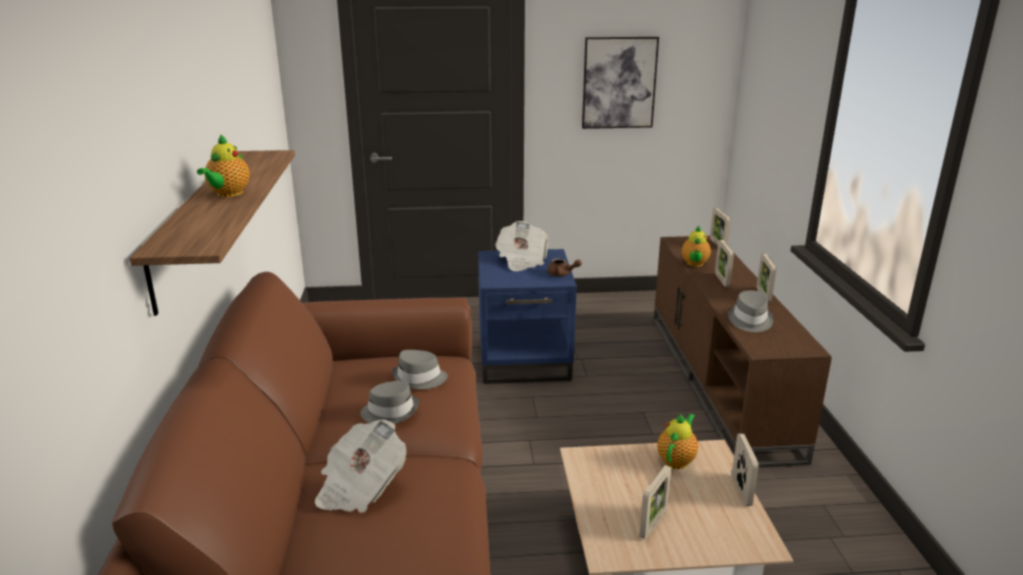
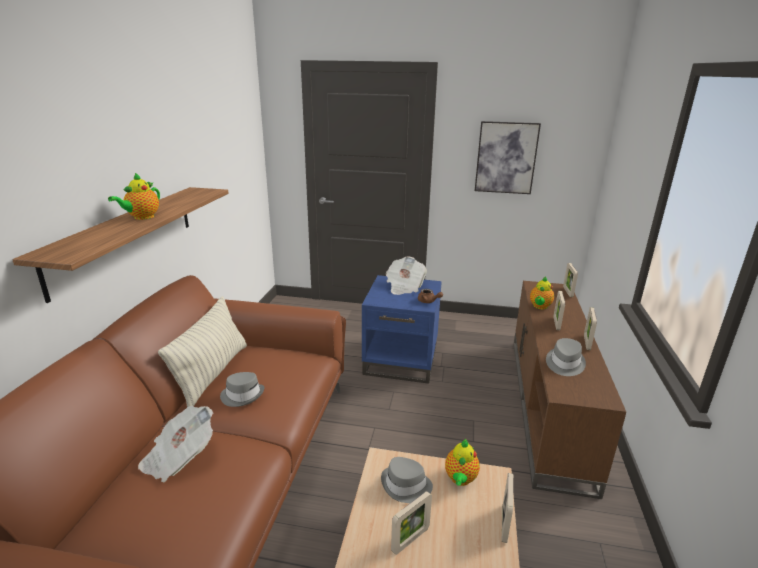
camera: 15 degrees right, 0 degrees up
grey hat [392,350,448,389] -> grey hat moved to [381,457,433,503]
teapot [657,413,698,469] -> teapot turned 150 degrees clockwise [445,439,480,486]
none -> pillow [158,296,247,407]

